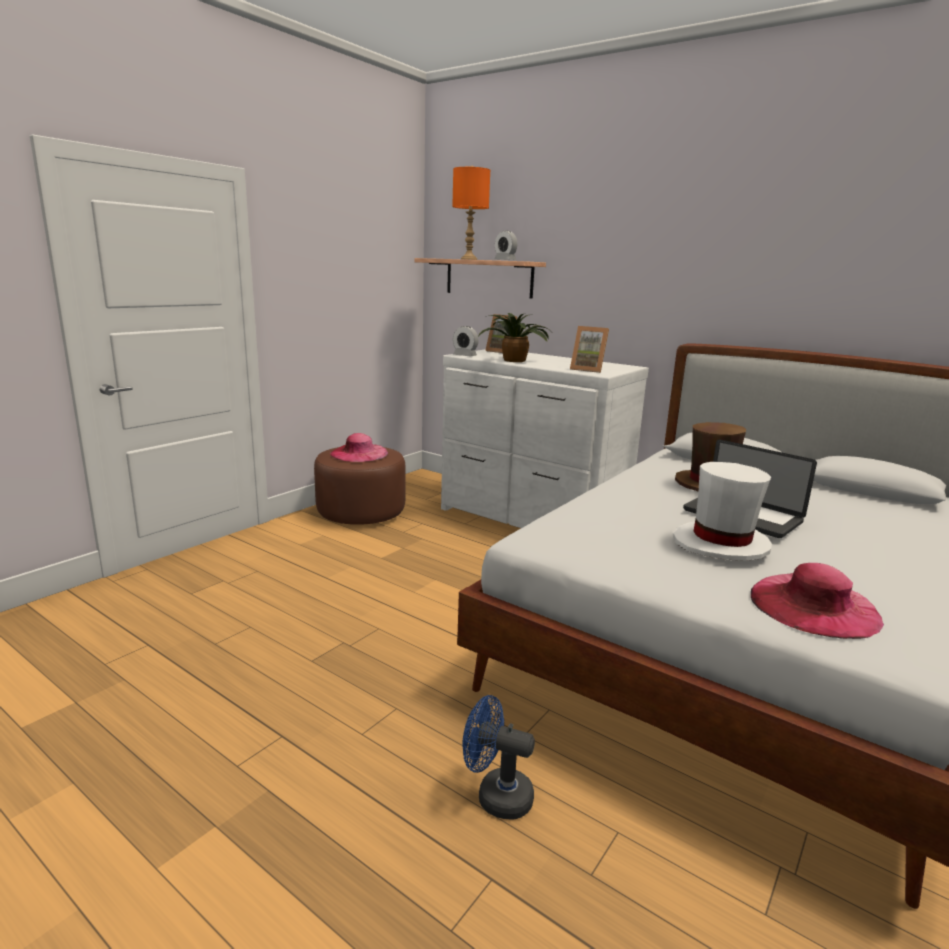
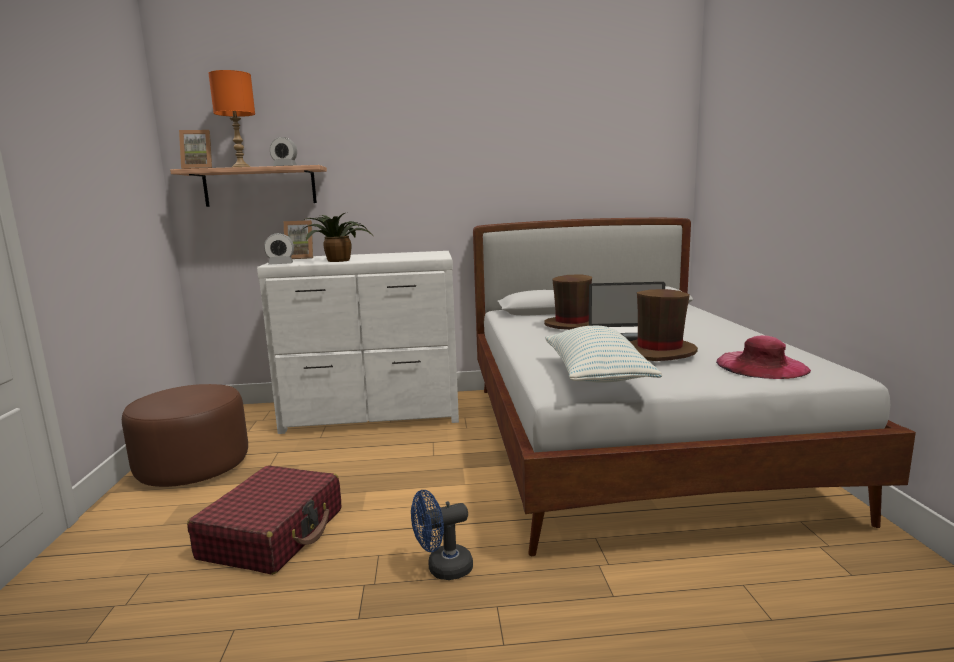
camera: 40 degrees left, 5 degrees down
pink hat [330,433,388,462] -> none
blue fan [462,695,535,820] -> blue fan moved to [411,490,473,580]
picture frame [570,326,609,373] -> picture frame moved to [179,130,212,169]
white hat [673,462,772,561] -> brown hat [630,289,698,361]
none -> red suitcase [187,466,341,575]
none -> pillow [545,326,662,383]

